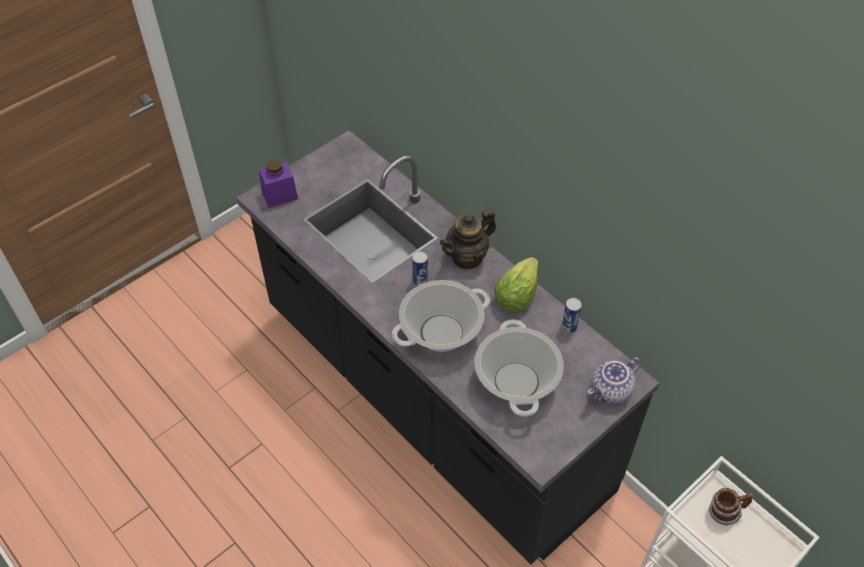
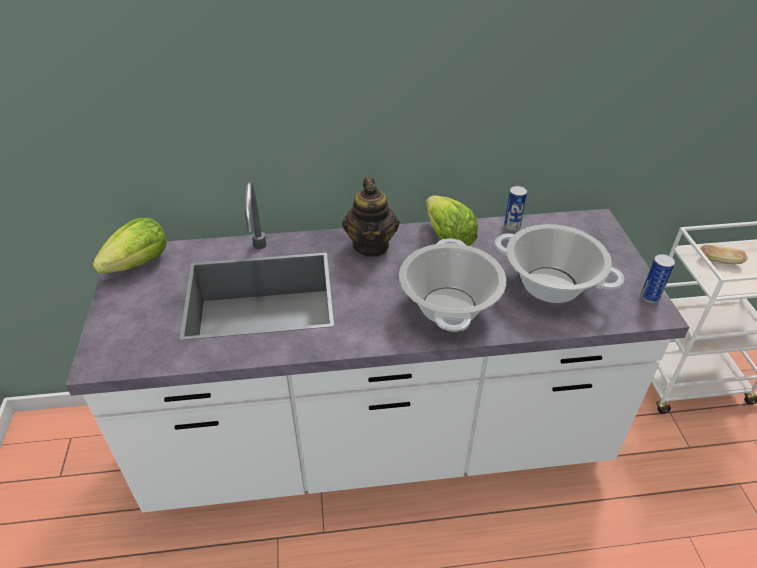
camera: 55 degrees left, 10 degrees down
black counter [236,131,659,565] -> white counter [66,182,689,512]
purple jar [259,159,298,208] -> none
can [412,251,428,286] -> can moved to [641,254,675,303]
teapot [588,357,641,405] -> none
mug [709,488,753,525] -> bread [700,244,748,264]
none -> lettuce [93,218,167,274]

